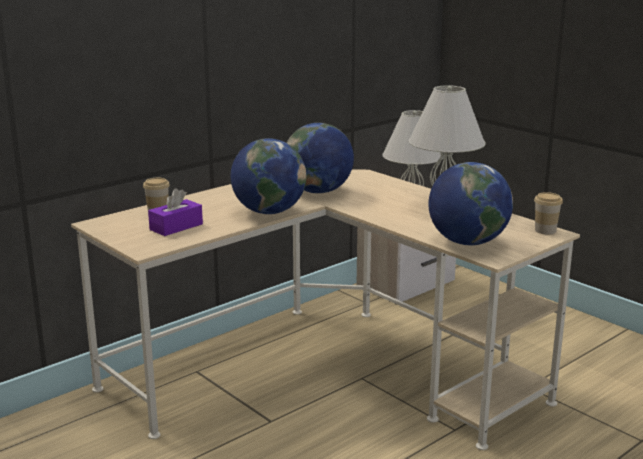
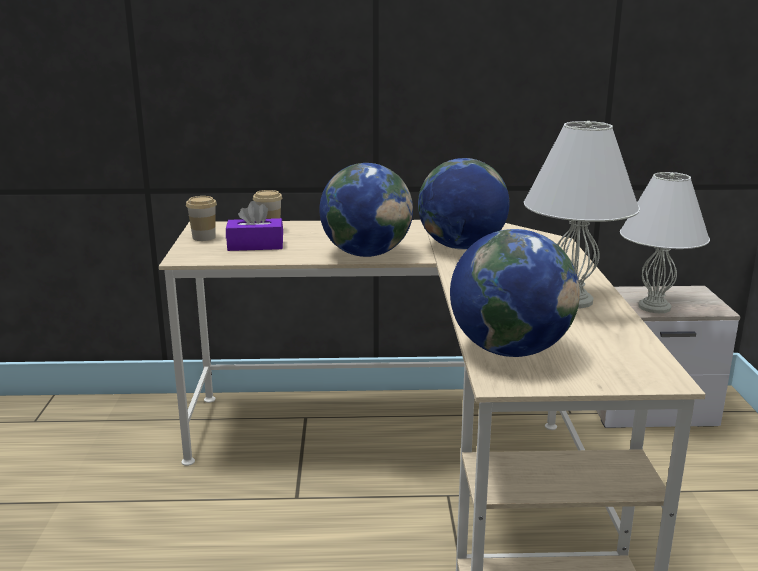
camera: 40 degrees right, 0 degrees up
cup [534,192,563,234] -> cup moved to [186,196,217,241]

